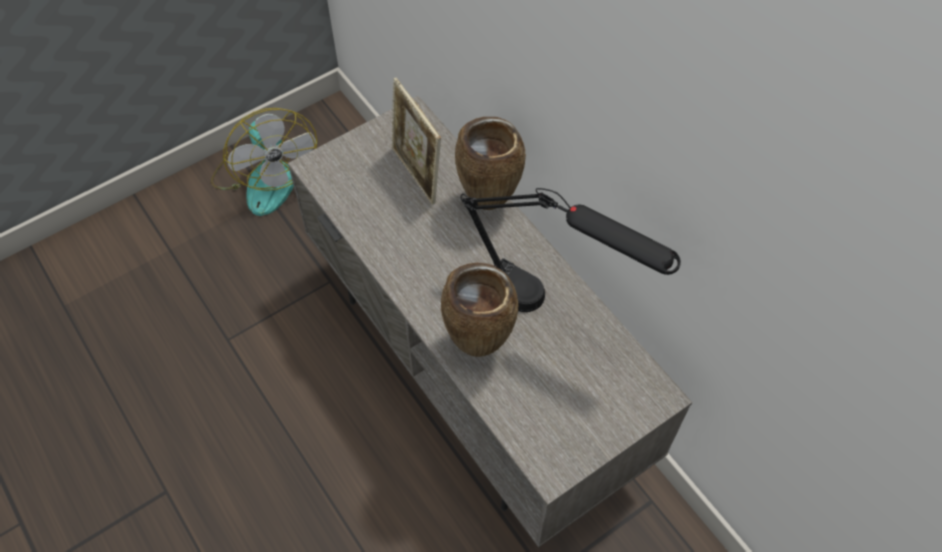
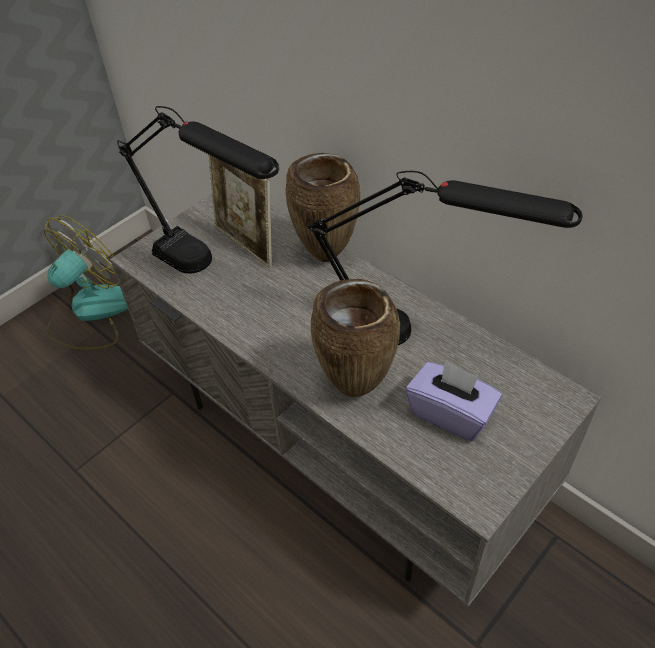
camera: 10 degrees left, 10 degrees down
fan [211,108,317,216] -> fan turned 105 degrees counterclockwise [44,215,128,350]
none -> black table lamp [117,106,279,274]
none -> purple tissue box [406,361,502,441]

